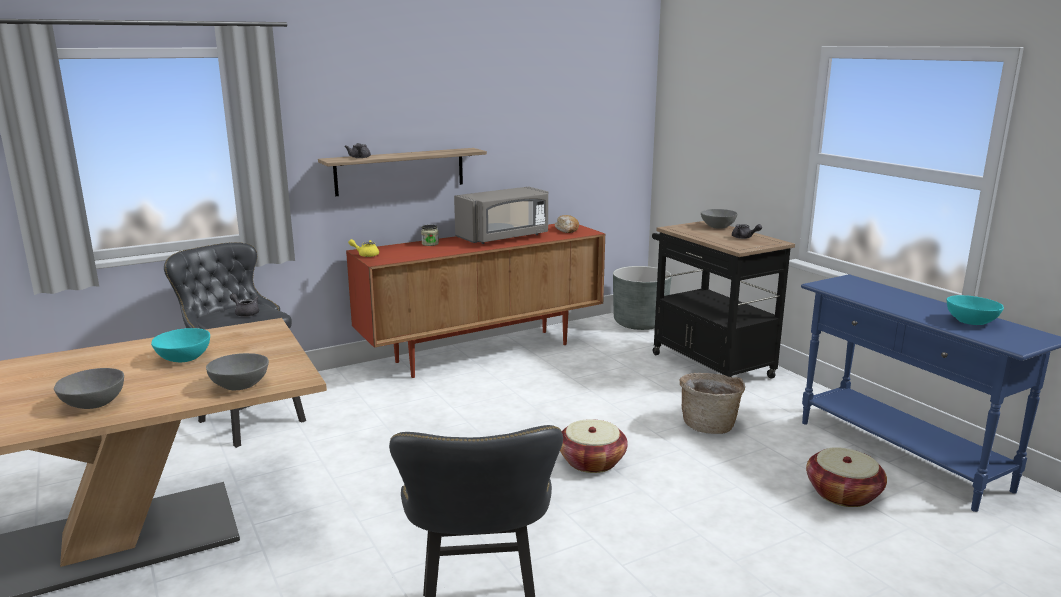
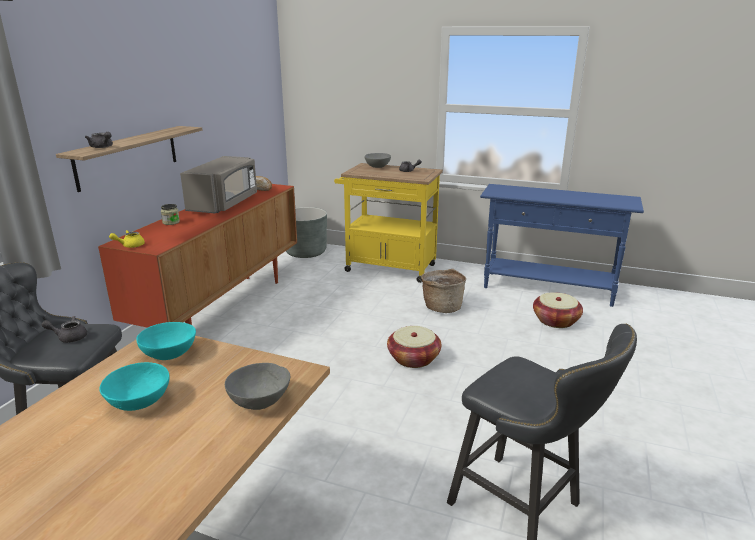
camera: 40 degrees left, 5 degrees up
grey bowl [54,368,124,409] -> none
black cart [652,221,795,379] -> yellow cart [334,163,443,283]
turquoise bowl [947,295,1004,325] -> turquoise bowl moved to [136,322,196,360]

